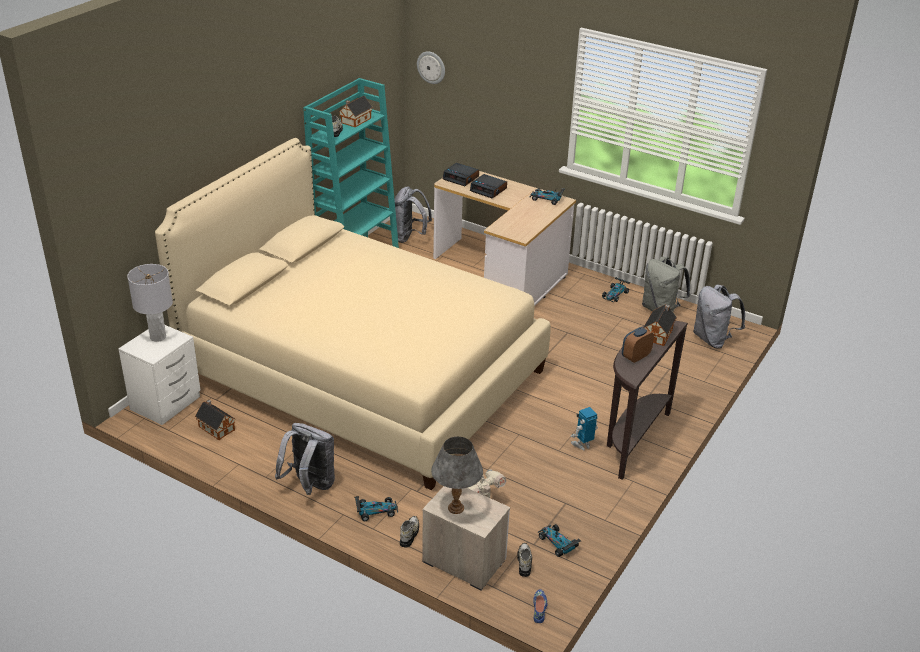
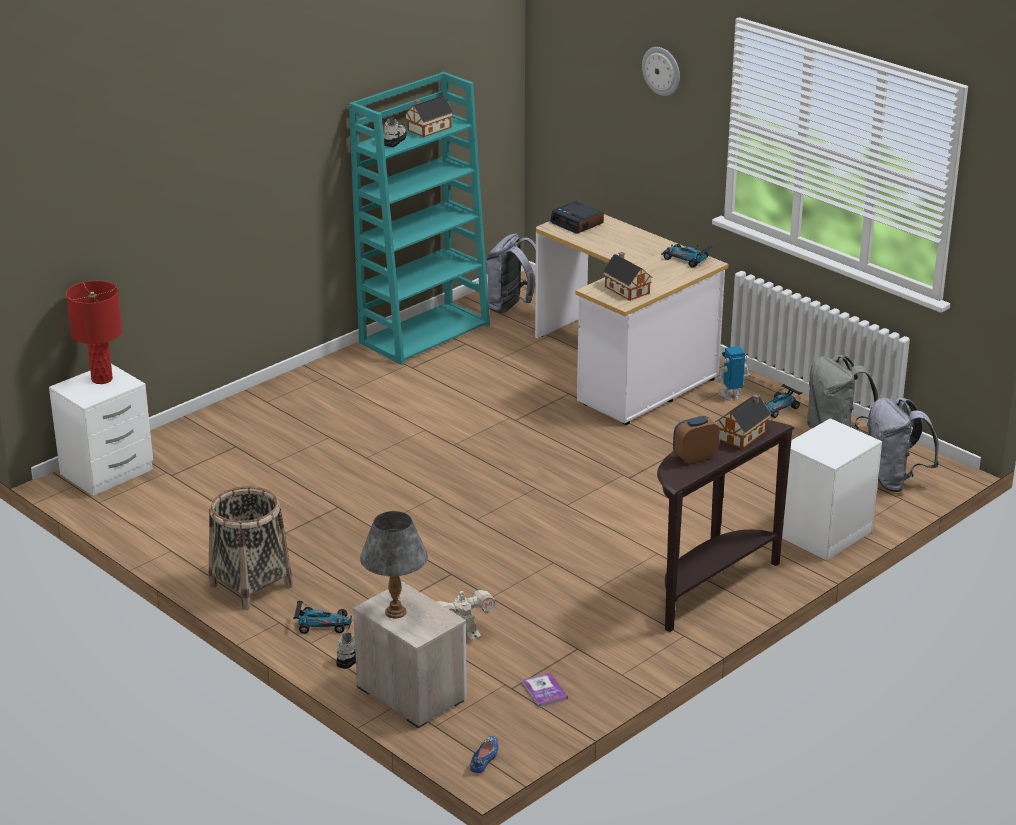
camera: 15 degrees right, 5 degrees down
grey table lamp [127,264,173,342] -> red table lamp [66,281,123,384]
beige bed [155,138,551,490] -> none
toy house [195,400,235,440] -> toy house moved to [603,252,652,301]
grey backpack [275,423,335,495] -> basket [209,486,293,610]
wall clock [417,51,445,84] -> wall clock moved to [642,47,680,96]
alarm clock [470,174,507,199] -> none
shoe [517,543,532,577] -> none
toy car [538,524,581,557] -> book [522,673,568,707]
toy robot [571,407,598,450] -> toy robot moved to [715,346,750,401]
none -> white nightstand [782,418,882,561]

